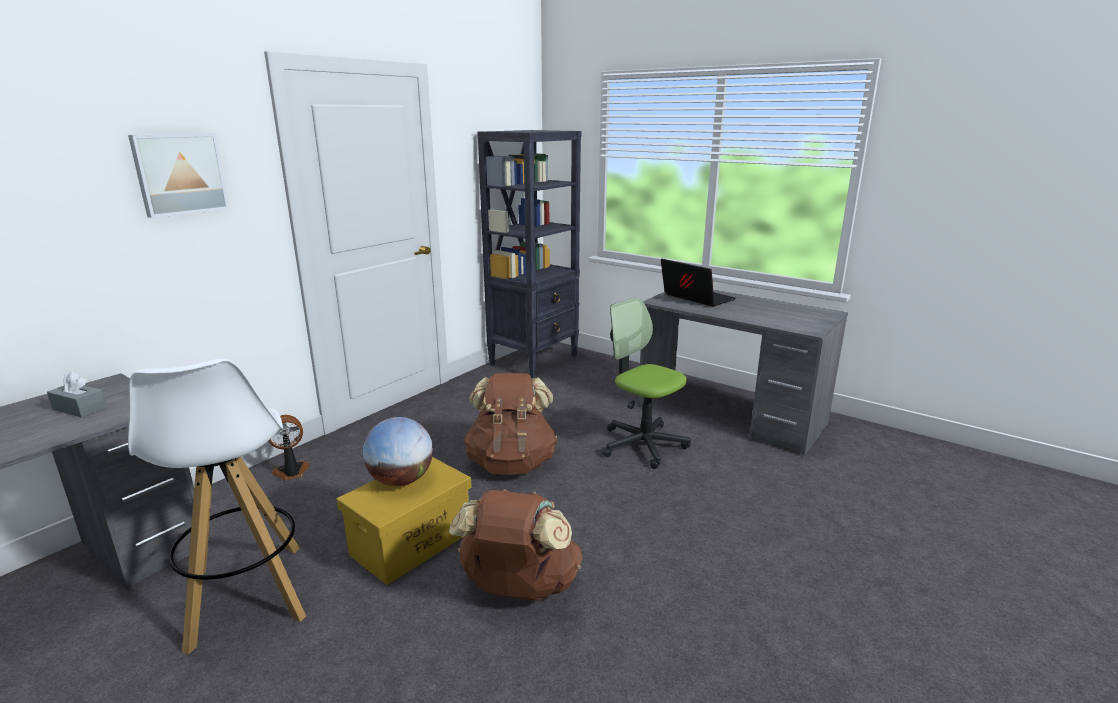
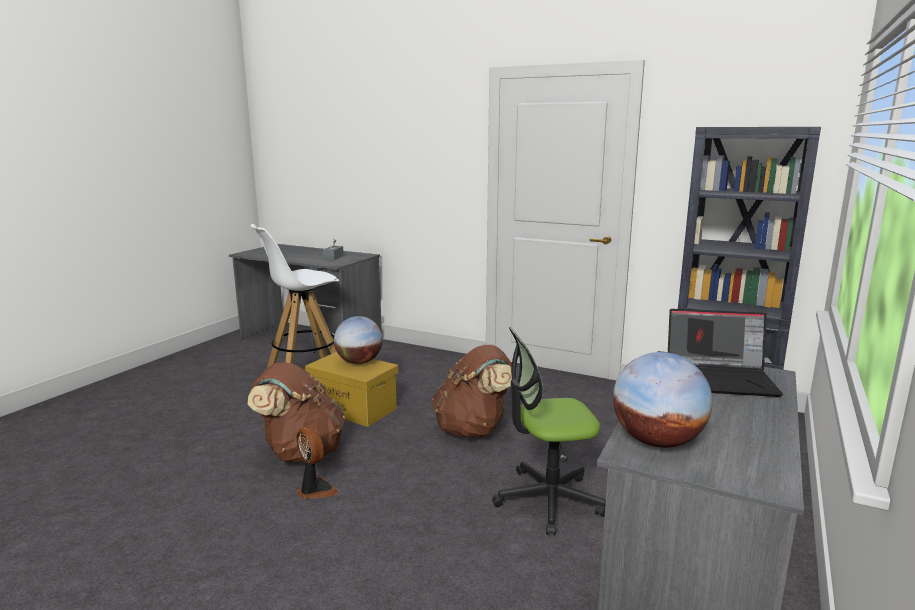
camera: 80 degrees right, 5 degrees down
picture [128,133,230,218] -> none
fan [269,415,309,480] -> fan moved to [296,425,338,499]
office chair [602,297,691,469] -> office chair turned 135 degrees counterclockwise [492,327,606,536]
laptop [661,259,736,306] -> laptop turned 60 degrees clockwise [668,309,783,397]
none -> globe [613,352,713,448]

